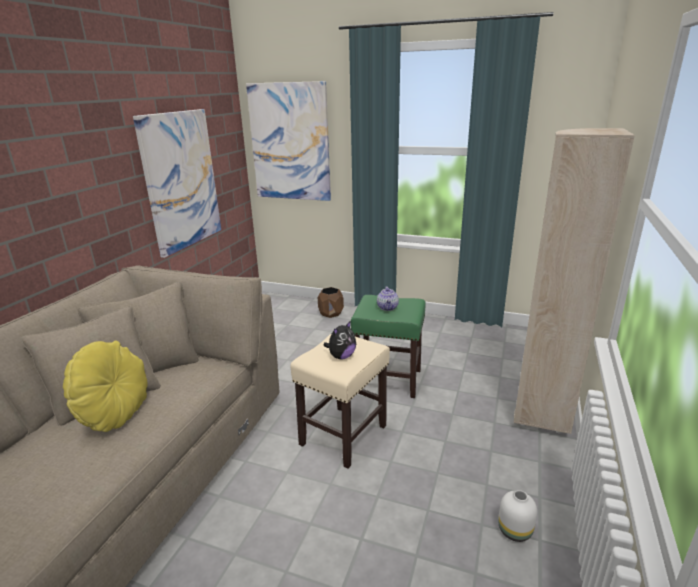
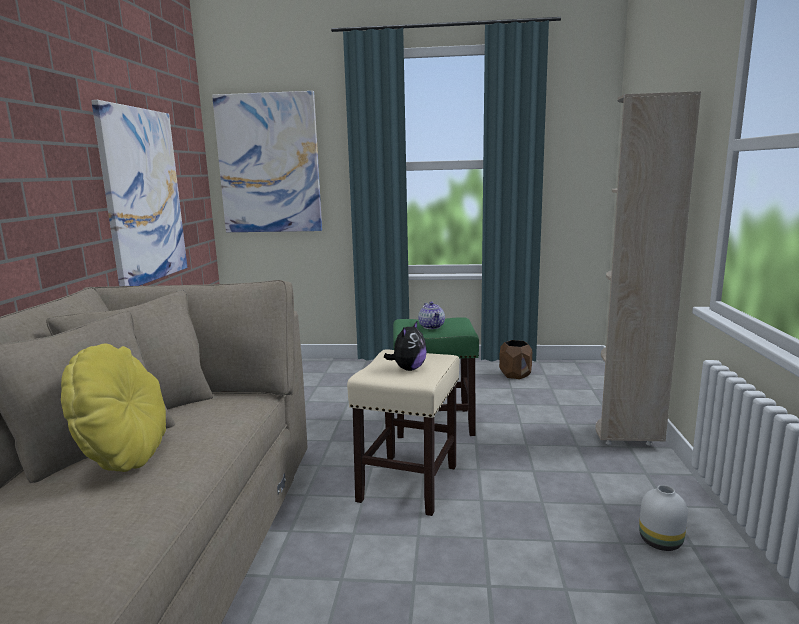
camera: 15 degrees left, 10 degrees down
brown planter [318,287,344,318] -> brown planter moved to [499,340,532,379]

